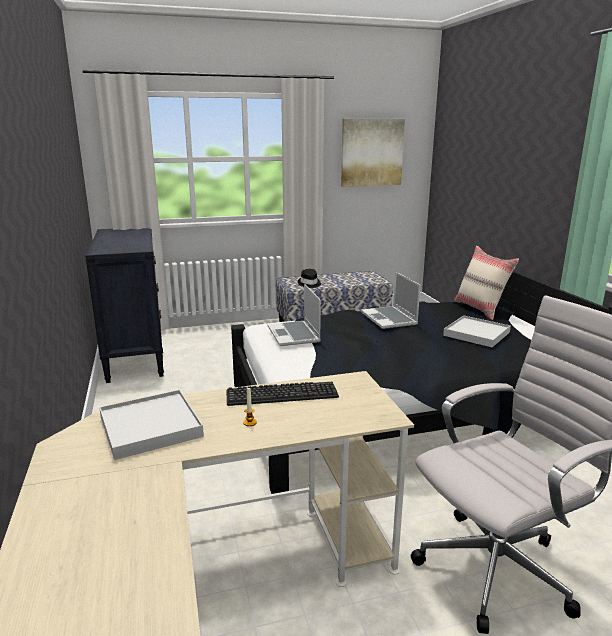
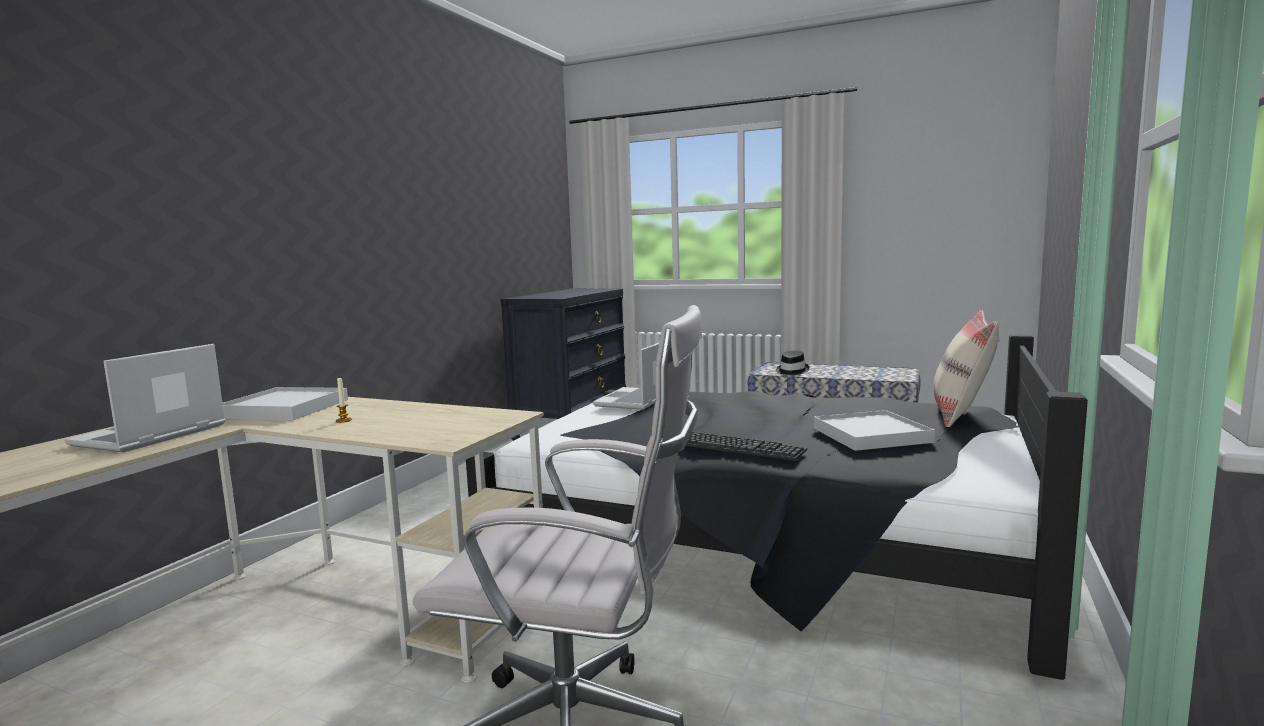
camera: 40 degrees right, 10 degrees down
keyboard [226,382,339,406] -> keyboard moved to [686,432,807,461]
picture [341,119,405,187] -> none
laptop [361,272,420,329] -> laptop moved to [65,344,226,452]

